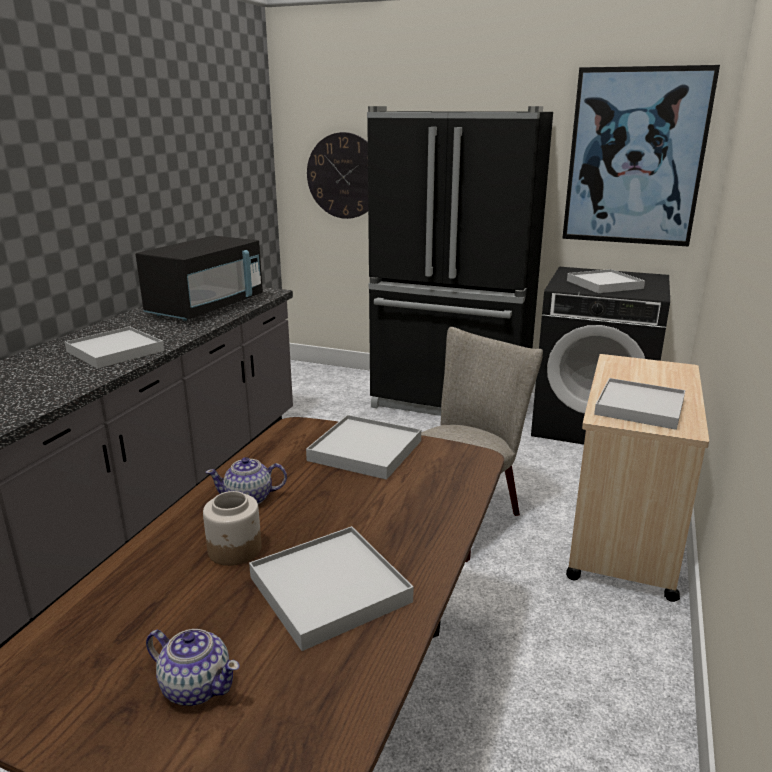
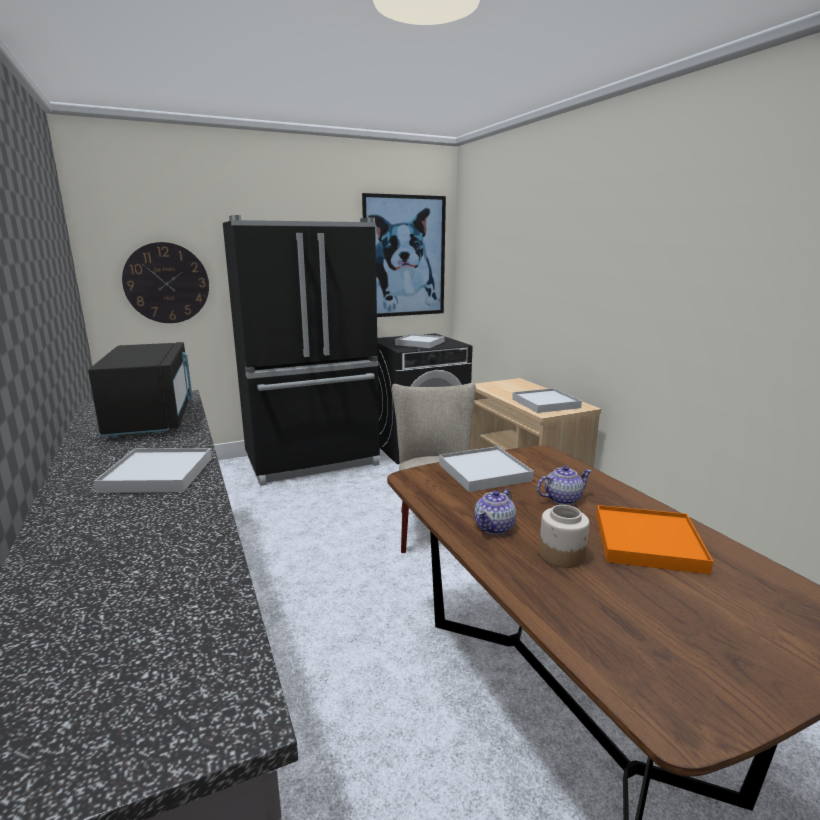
camera: 45 degrees left, 5 degrees down
teapot [146,629,240,706] -> teapot moved to [537,466,592,505]
white tray [249,526,414,651] -> orange tray [596,505,713,575]

